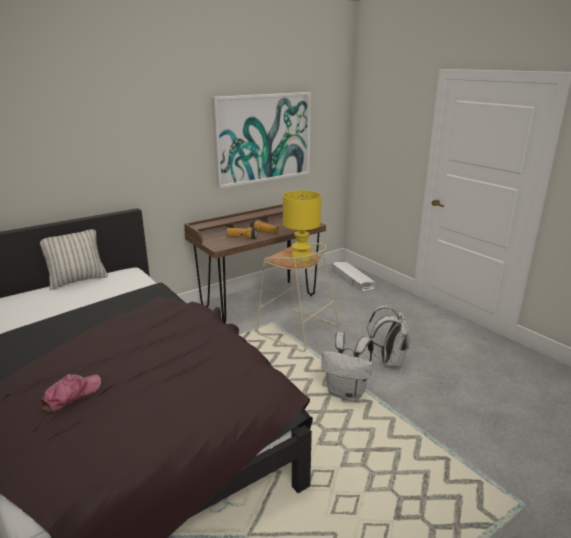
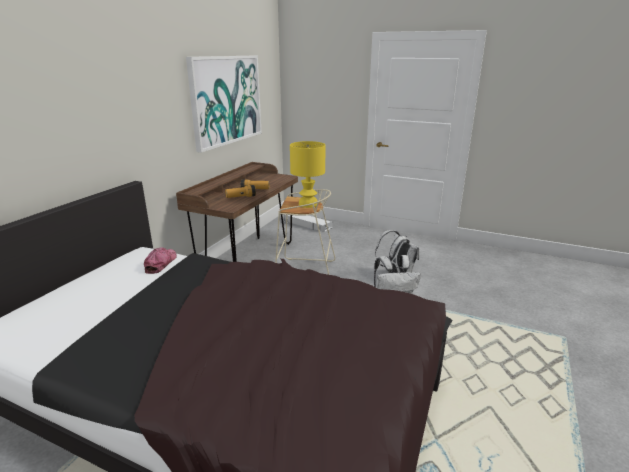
camera: 30 degrees left, 0 degrees up
pillow [40,229,108,290] -> none
cap [41,374,101,412] -> cap moved to [144,247,177,274]

